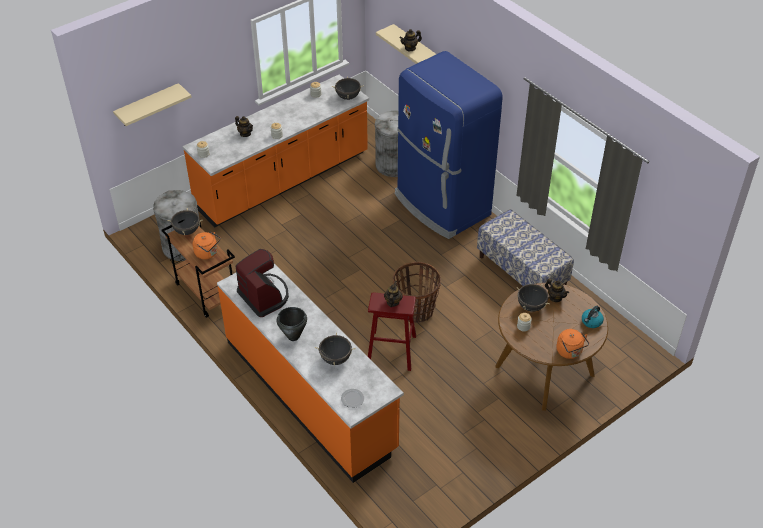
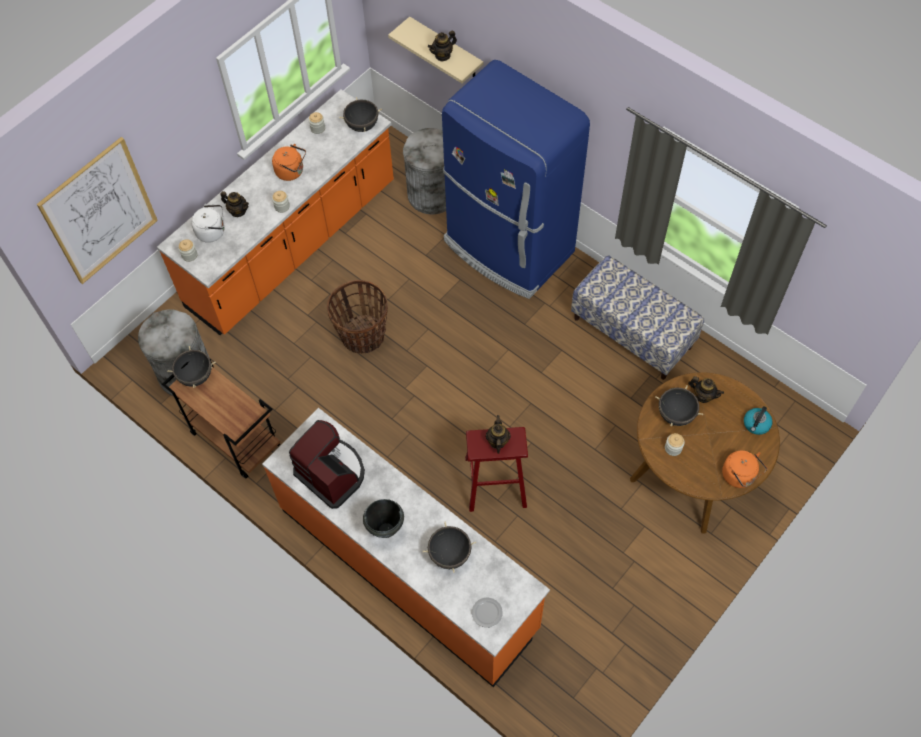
camera: 10 degrees left, 15 degrees up
beige shelf [113,83,192,126] -> picture [37,137,158,284]
orange kettle [193,231,221,259] -> orange kettle moved to [272,144,306,181]
basket [393,262,441,323] -> basket moved to [327,280,388,354]
none -> white kettle [192,204,224,243]

